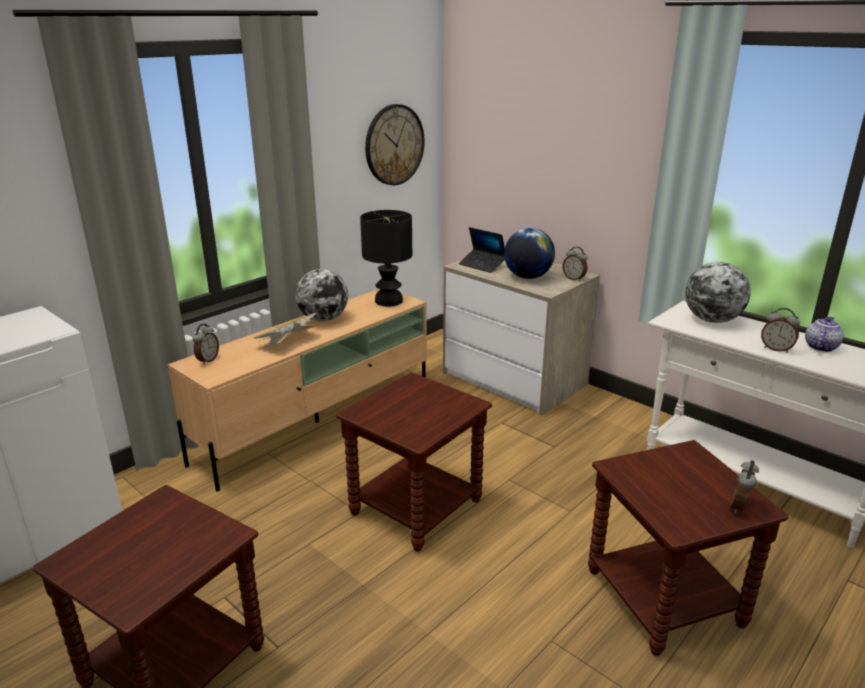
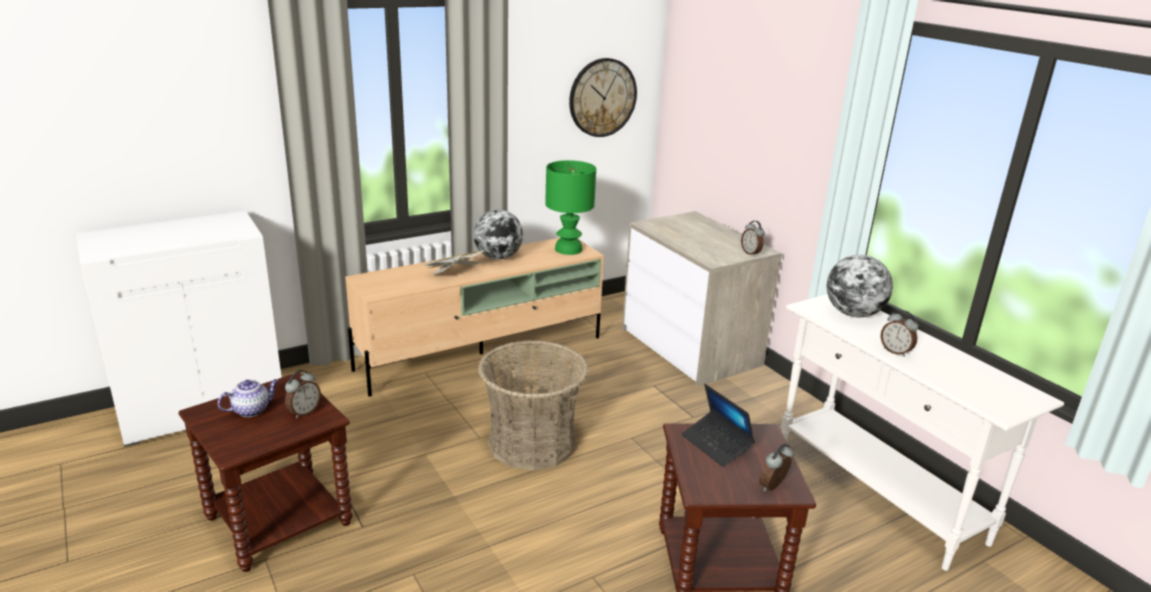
camera: 15 degrees right, 0 degrees up
alarm clock [192,324,219,365] -> alarm clock moved to [285,370,321,418]
brown side table [336,372,492,552] -> basket [478,340,589,471]
black table lamp [360,210,412,306] -> green table lamp [545,160,596,255]
laptop [459,227,505,273] -> laptop moved to [682,384,755,467]
globe [504,228,555,279] -> none
teapot [805,317,844,352] -> teapot moved to [218,379,278,417]

